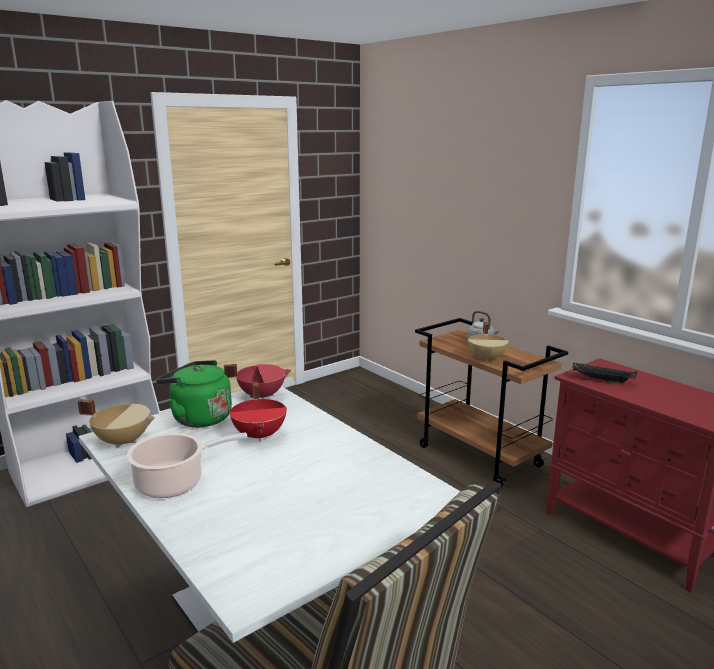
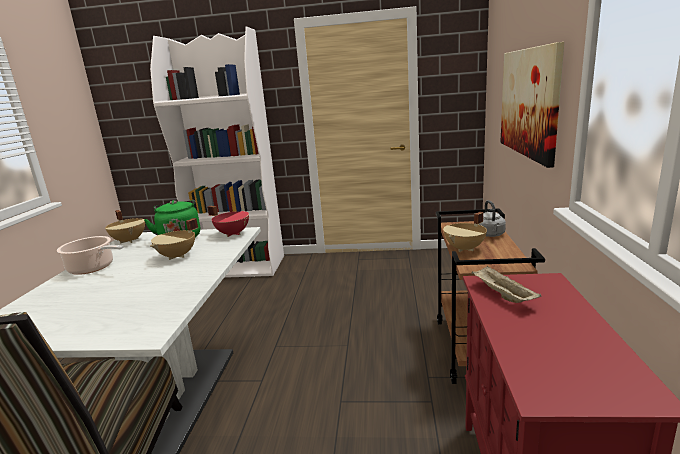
camera: 45 degrees right, 0 degrees up
red cooking pot [229,381,287,442] -> beige cooking pot [150,218,198,260]
black tray [572,363,637,383] -> beige tray [472,265,541,303]
none -> picture [500,42,564,168]

